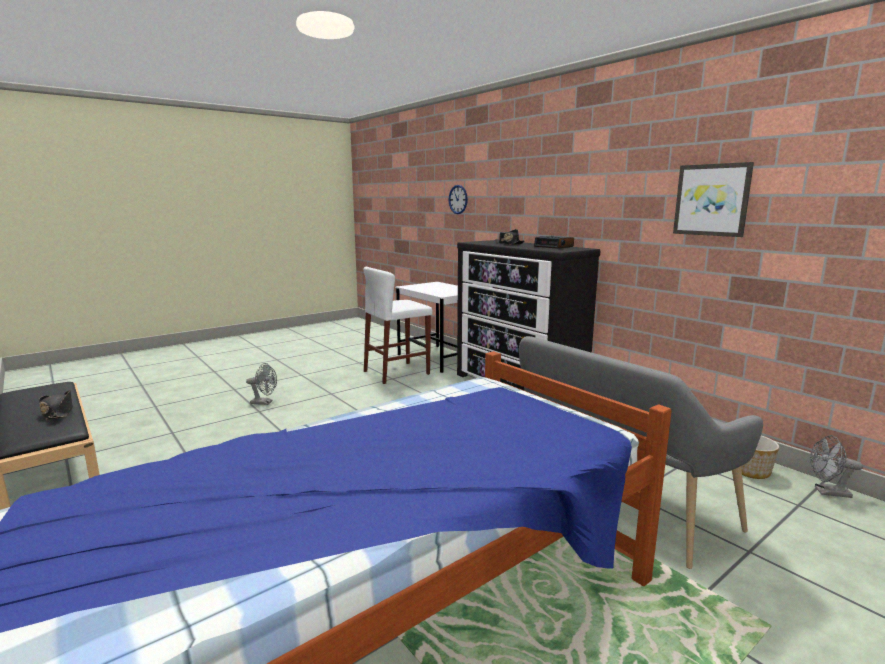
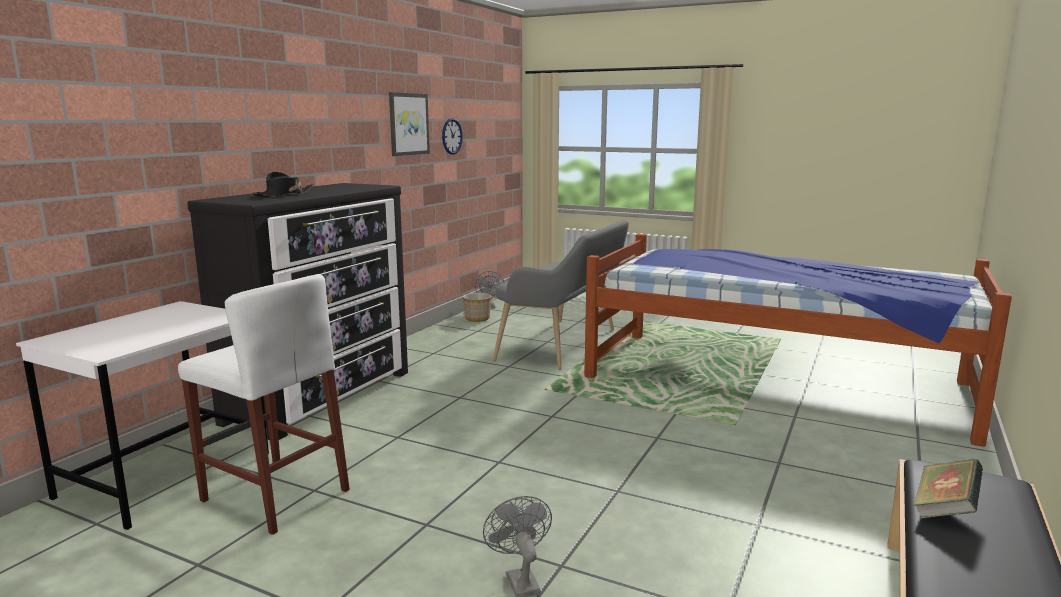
camera: 115 degrees left, 0 degrees up
black hat [39,390,73,420] -> book [914,459,983,519]
wall clock [449,185,468,214] -> wall clock moved to [442,118,463,155]
alarm clock [534,236,574,249] -> none

